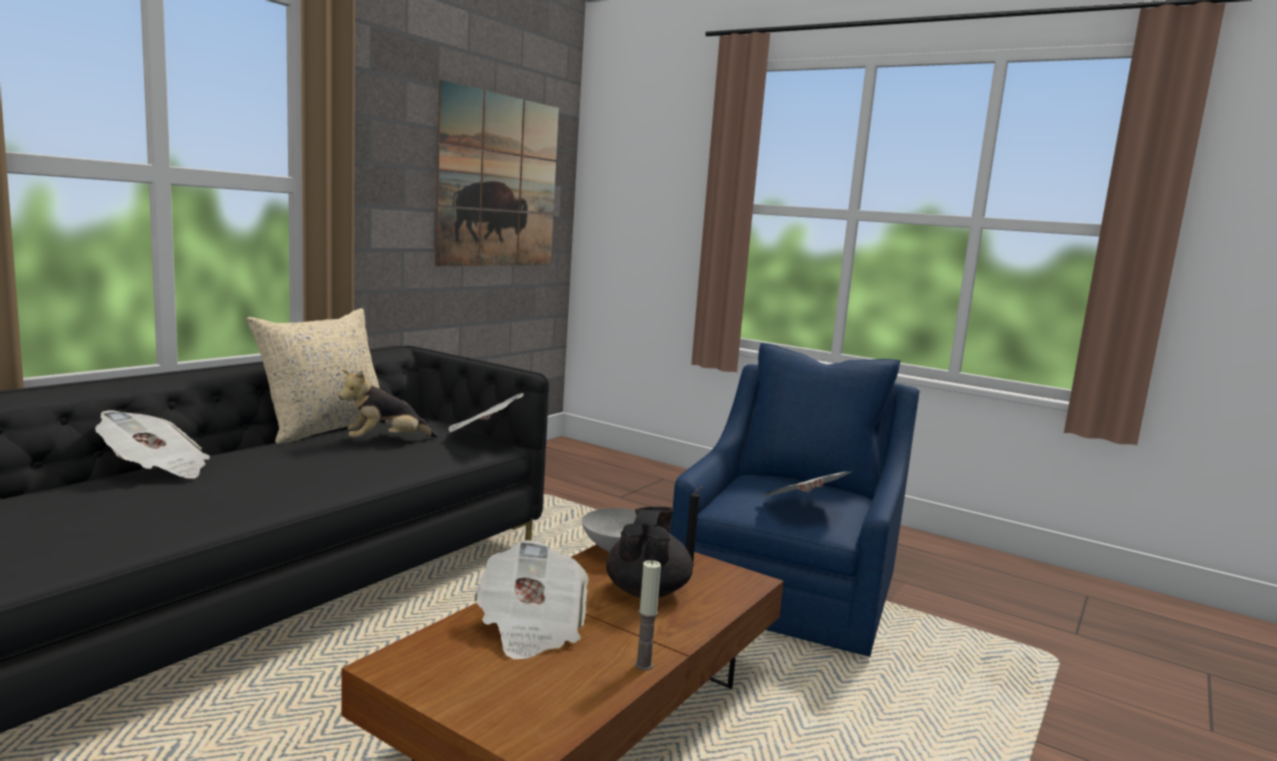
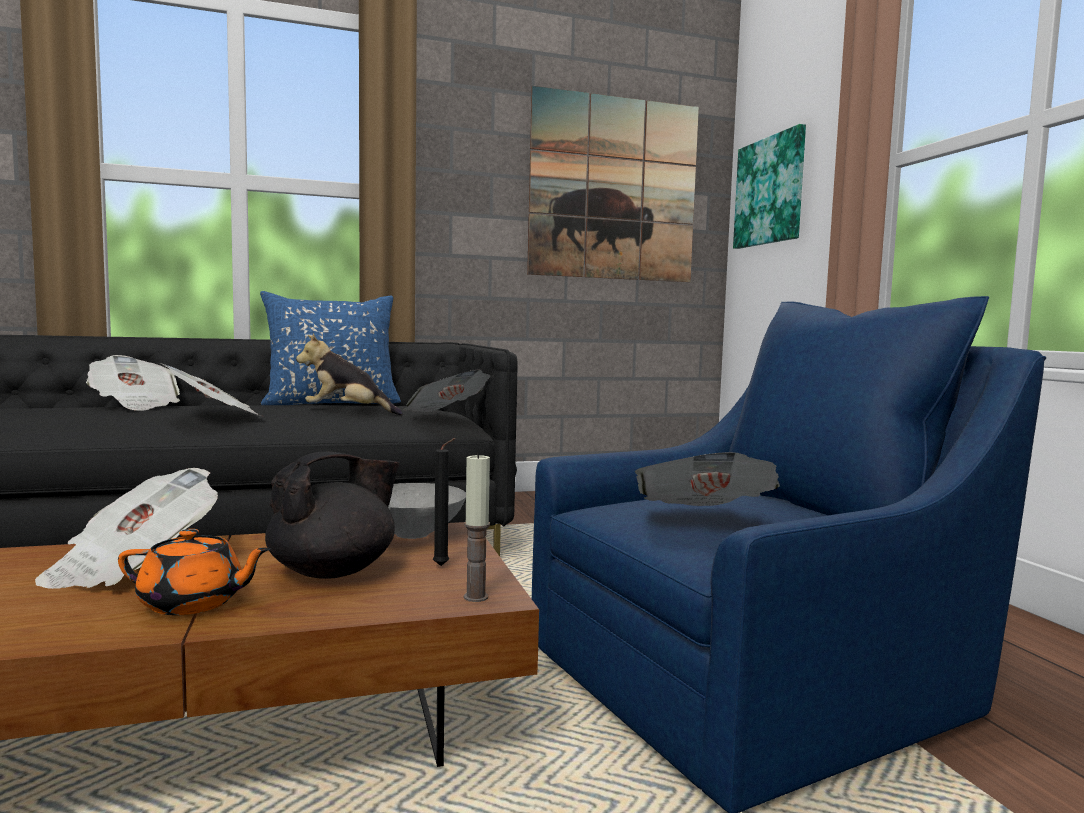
camera: 40 degrees right, 5 degrees down
beige pillow [246,308,385,444] -> blue pillow [260,291,401,405]
candle [635,560,661,670] -> candle moved to [464,453,490,602]
none -> orange teapot [118,529,271,615]
none -> newspaper [160,363,262,416]
none -> picture [733,124,806,249]

